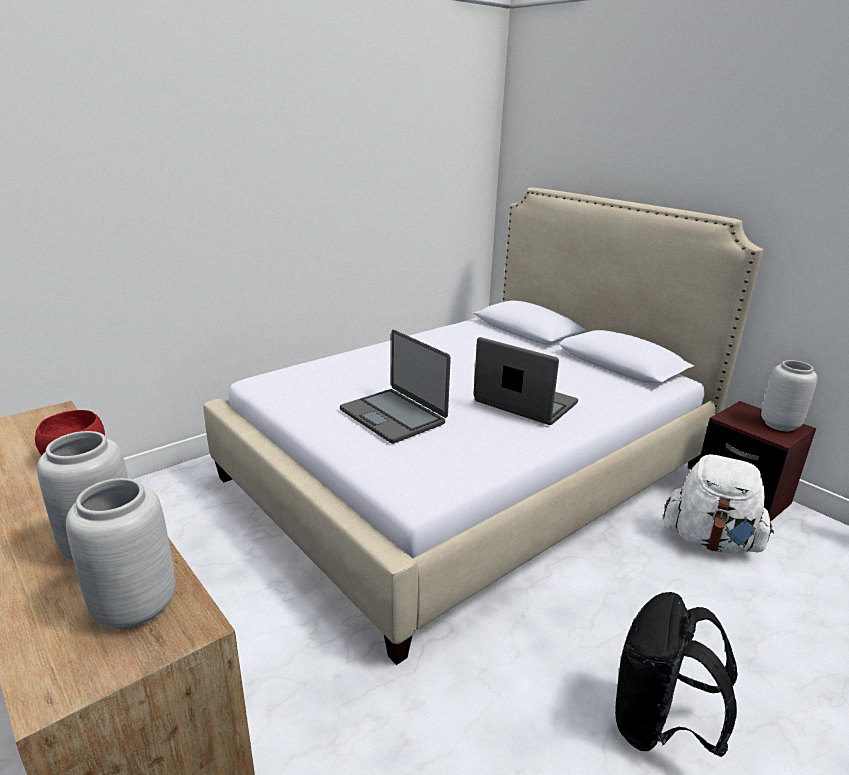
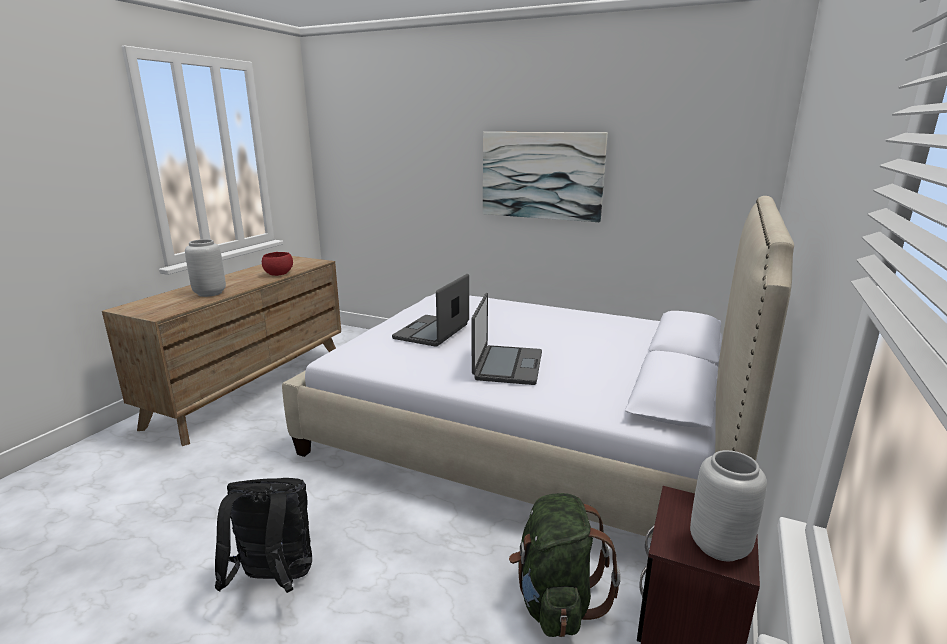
camera: 65 degrees right, 5 degrees down
grey vase [66,478,175,629] -> none
white backpack [663,454,774,554] -> green backpack [509,493,621,637]
none -> picture [483,132,608,222]

